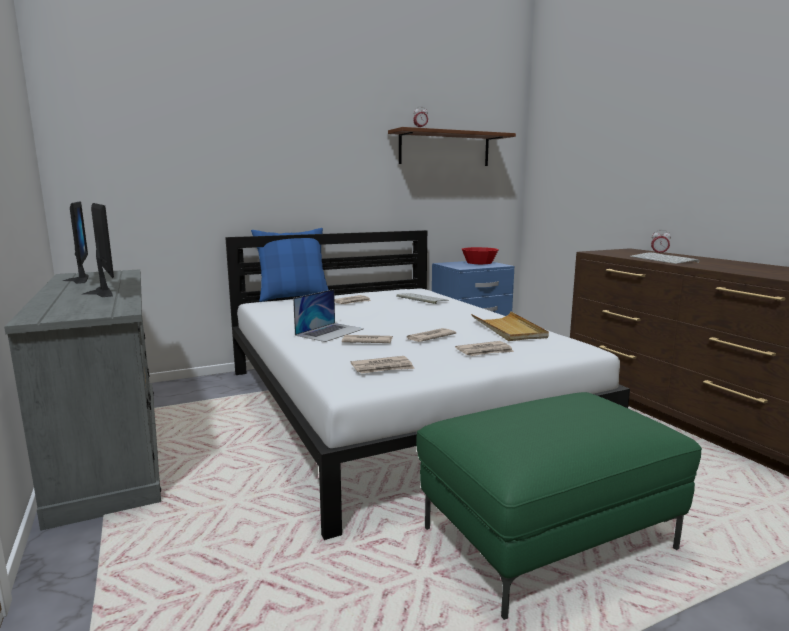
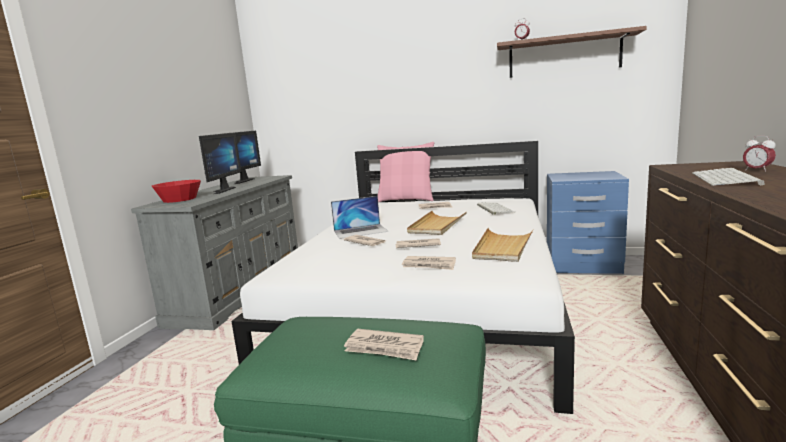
camera: 40 degrees right, 0 degrees up
blue pillow [251,228,329,302] -> pink pillow [377,142,434,202]
newspaper [351,356,415,374] -> newspaper moved to [344,329,424,361]
red bowl [462,247,498,264] -> red bowl moved to [152,180,201,203]
none -> beige tray [407,211,467,235]

